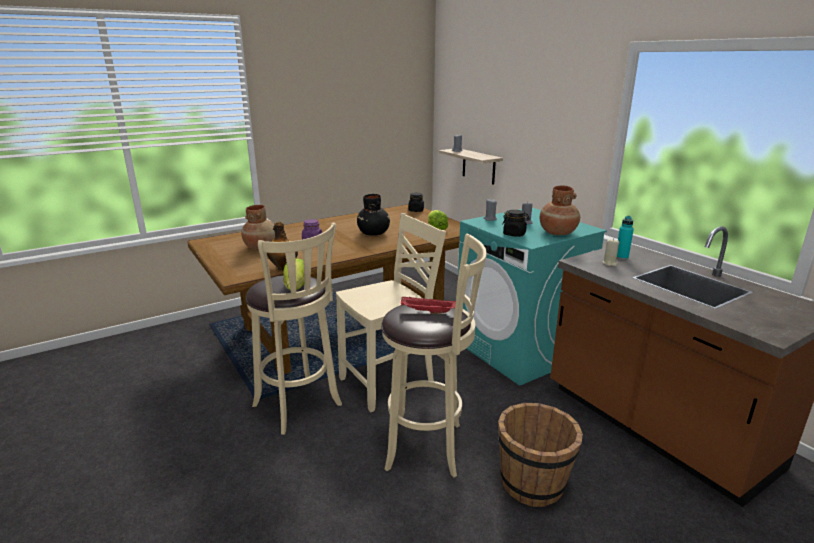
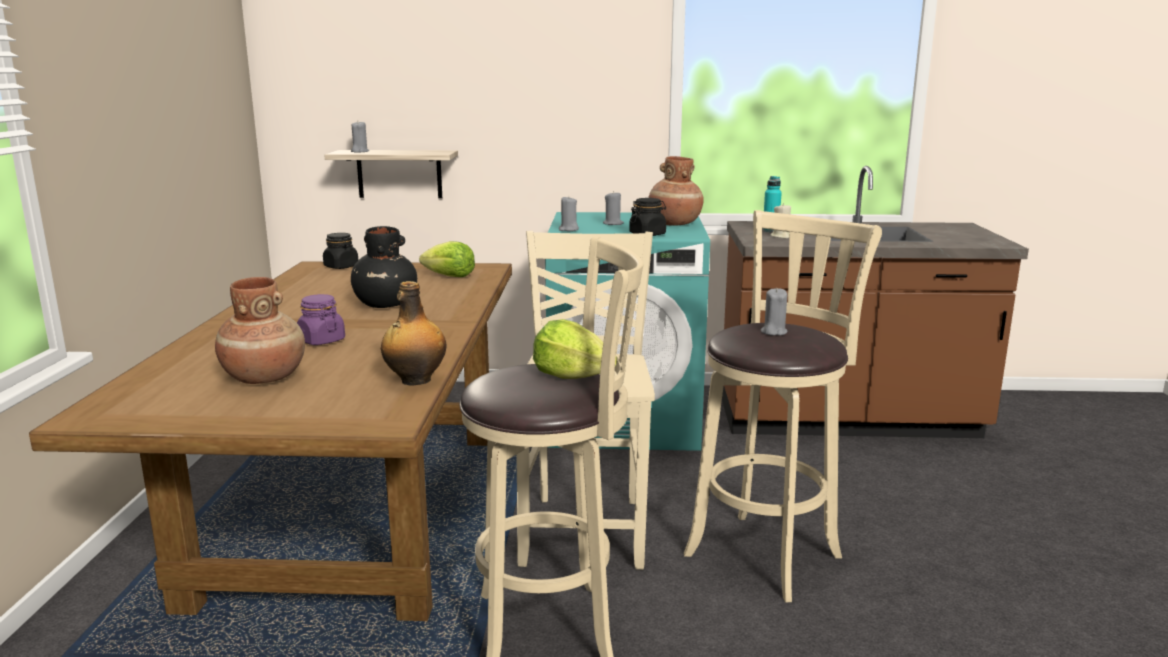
camera: 55 degrees left, 5 degrees down
red tray [401,296,456,314] -> grey candle [761,288,787,336]
brown bucket [498,403,583,507] -> none

